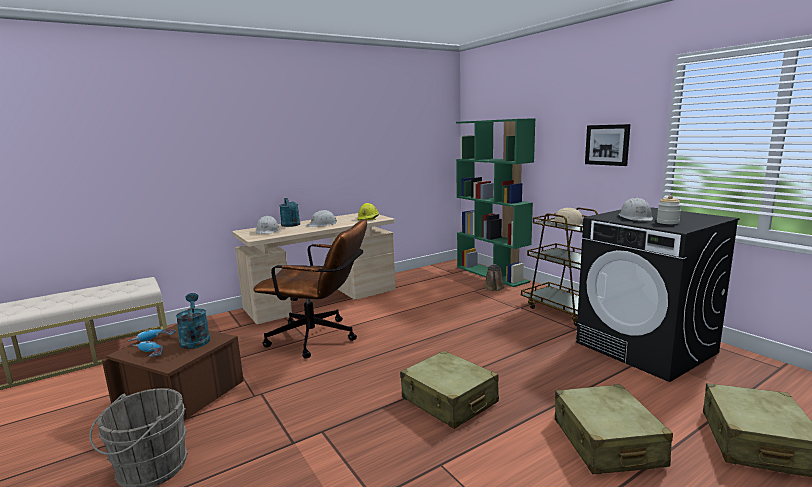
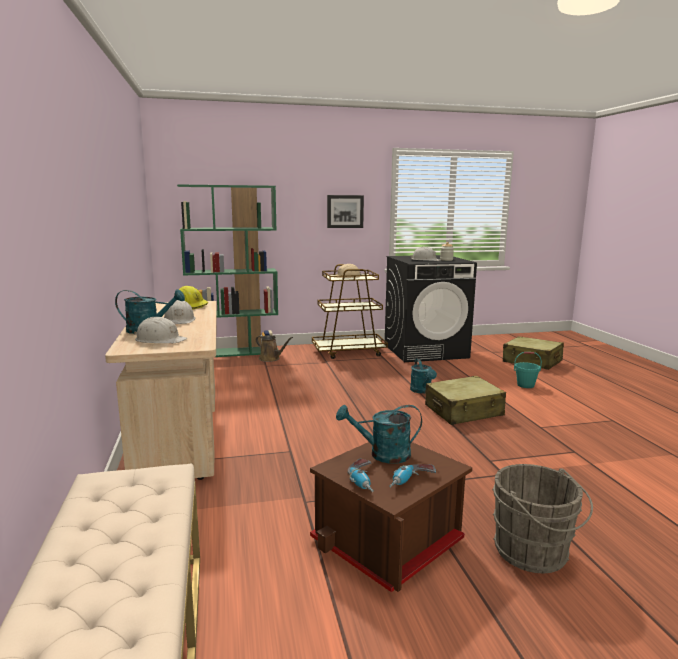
camera: 70 degrees left, 0 degrees up
brown office chair [253,220,367,358] -> none
beige suitcase [555,384,673,474] -> turquoise bucket [514,352,542,388]
none -> turquoise watering can [410,358,437,394]

